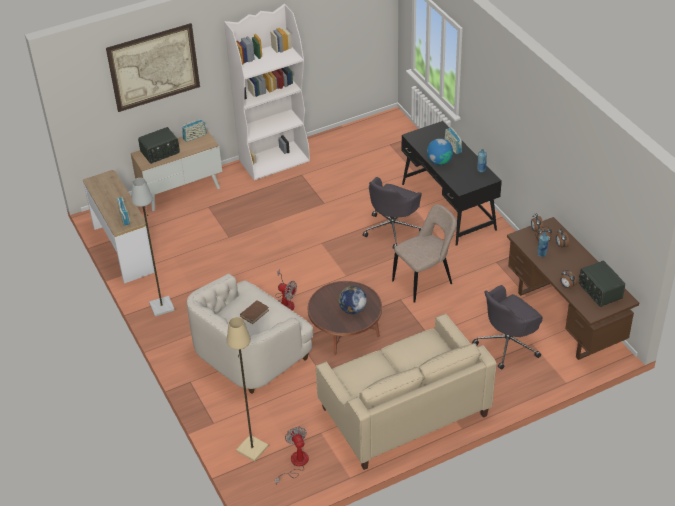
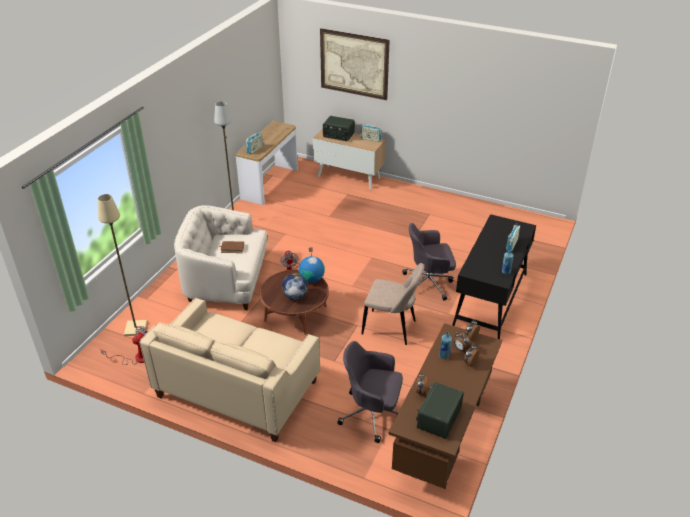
camera: 50 degrees right, 5 degrees down
white bookcase [224,4,310,180] -> none
globe [427,138,453,165] -> globe moved to [299,256,325,283]

